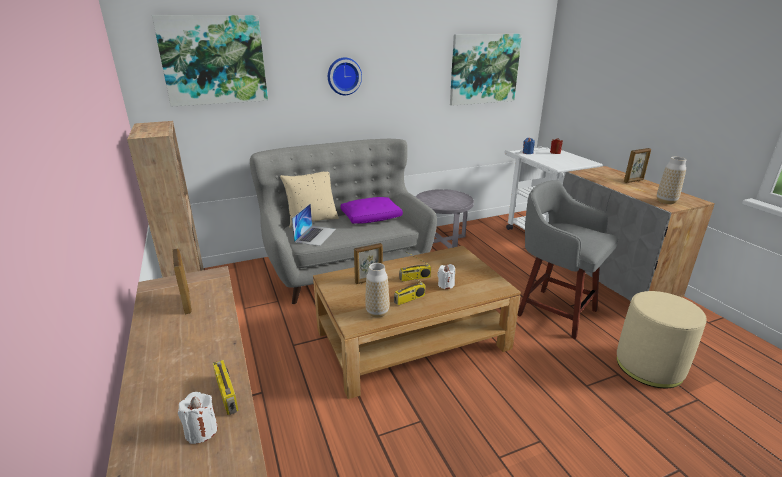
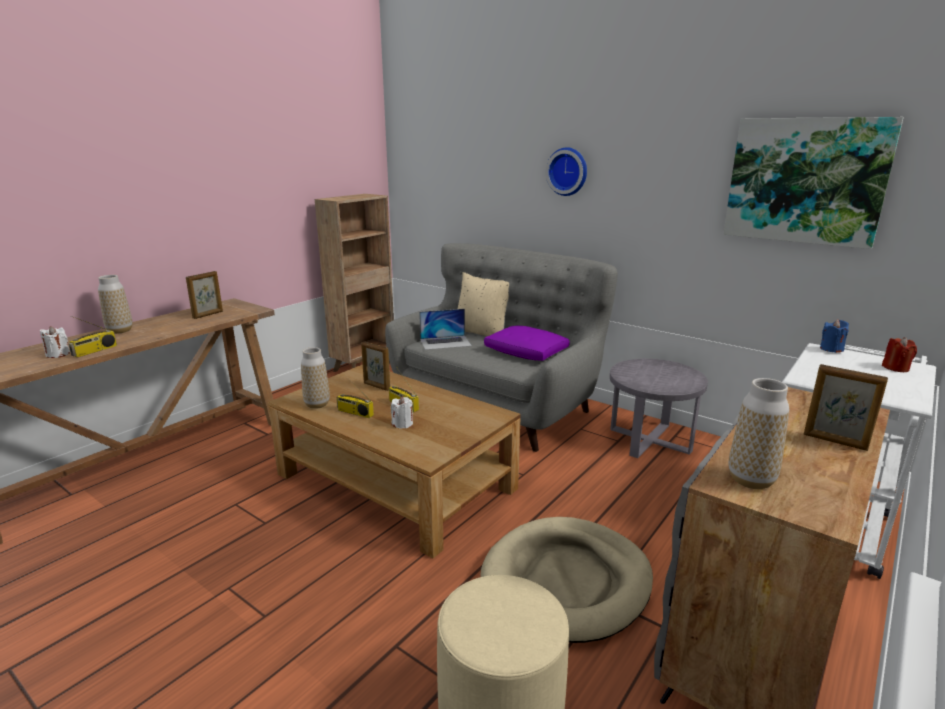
camera: 60 degrees right, 5 degrees down
picture [152,15,268,107] -> none
grey stool [518,180,618,339] -> beige dog bed [480,517,653,643]
none -> vase [98,275,133,334]

